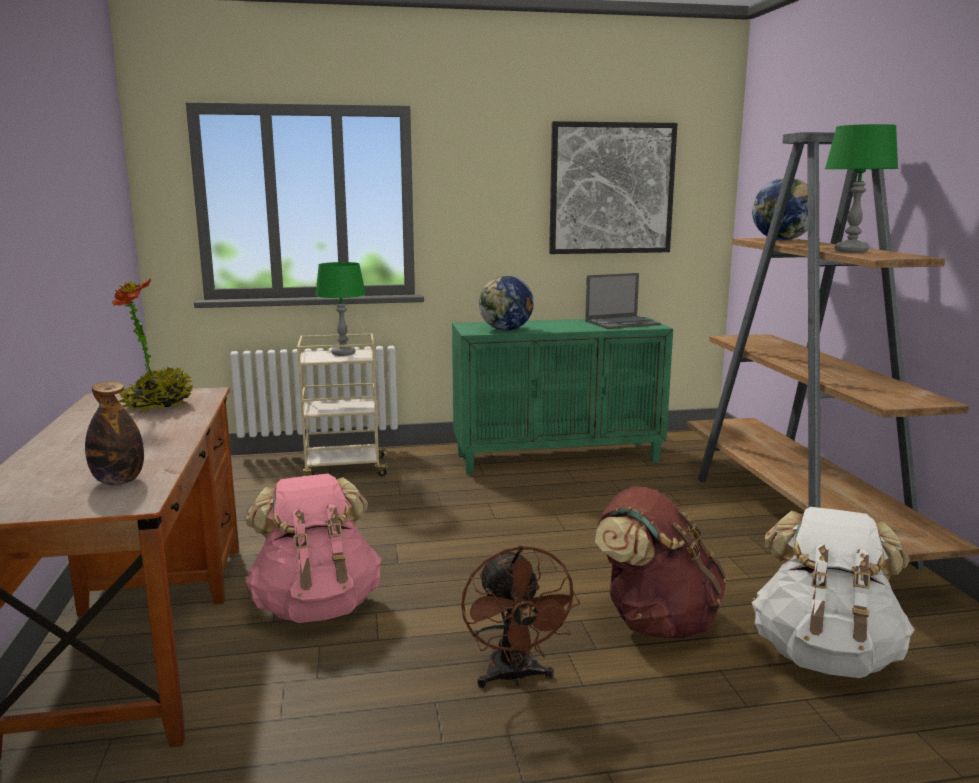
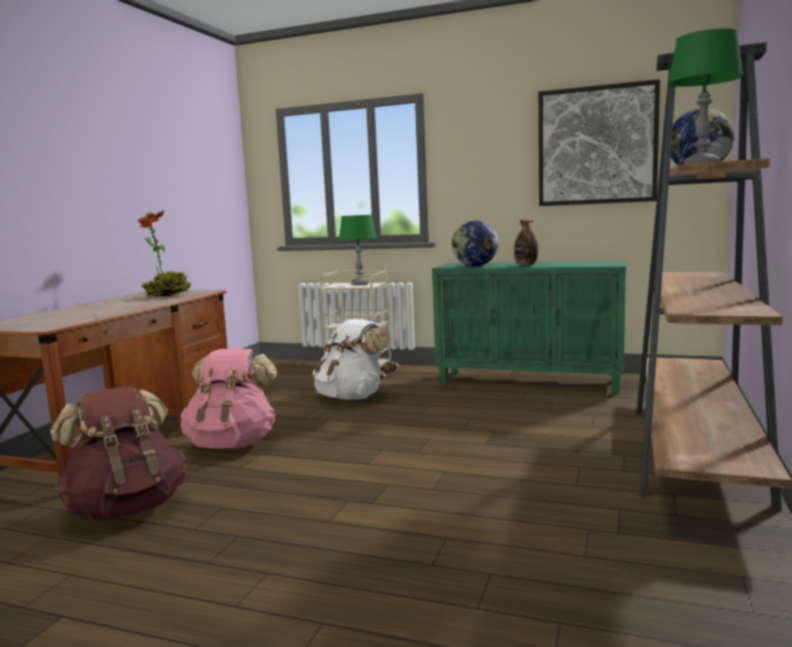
camera: 30 degrees right, 5 degrees down
bottle [85,381,144,485] -> bottle moved to [514,219,538,266]
brown fan [461,545,580,688] -> none
laptop [585,273,661,329] -> none
brown backpack [595,486,727,638] -> brown backpack moved to [50,386,186,520]
white backpack [752,507,914,678] -> white backpack moved to [312,319,391,400]

